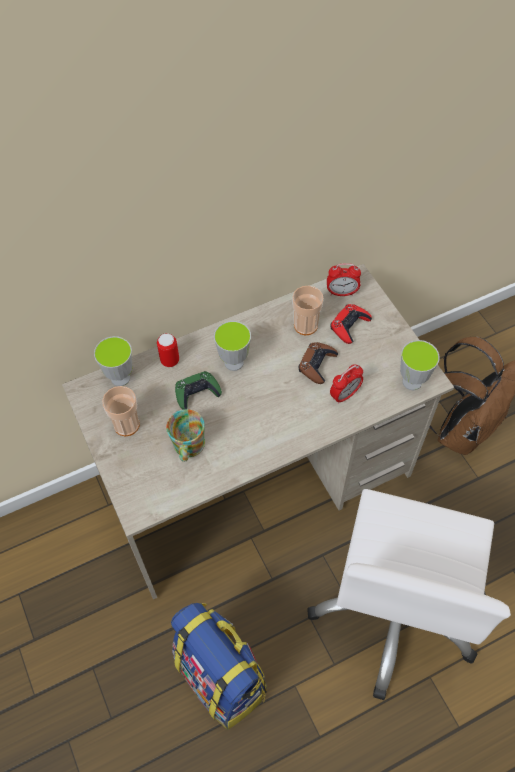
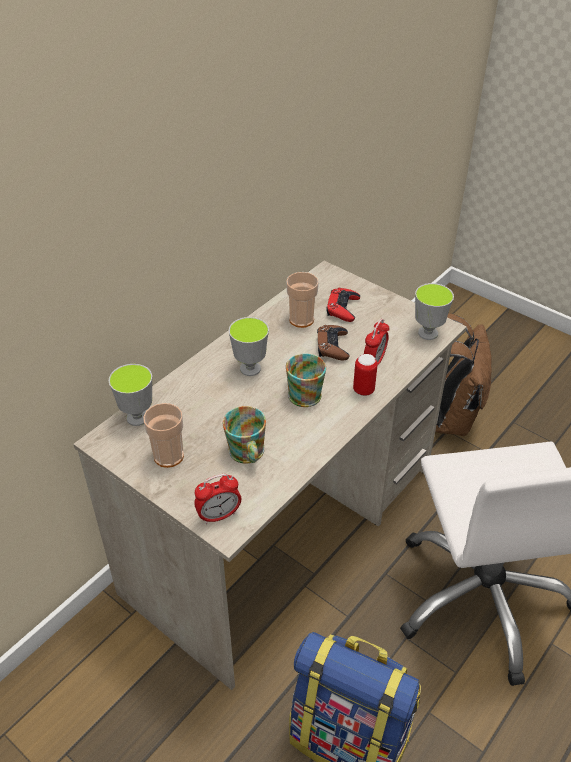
camera: 25 degrees left, 15 degrees down
can [157,333,179,367] -> can moved to [353,354,378,396]
green game controller [175,371,222,410] -> none
alarm clock [327,263,361,296] -> alarm clock moved to [194,474,241,524]
none -> mug [286,354,326,407]

